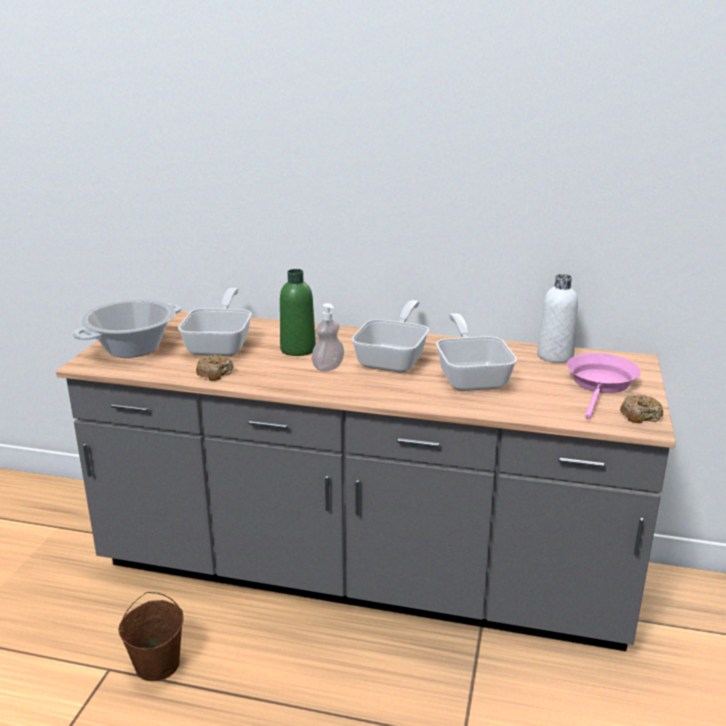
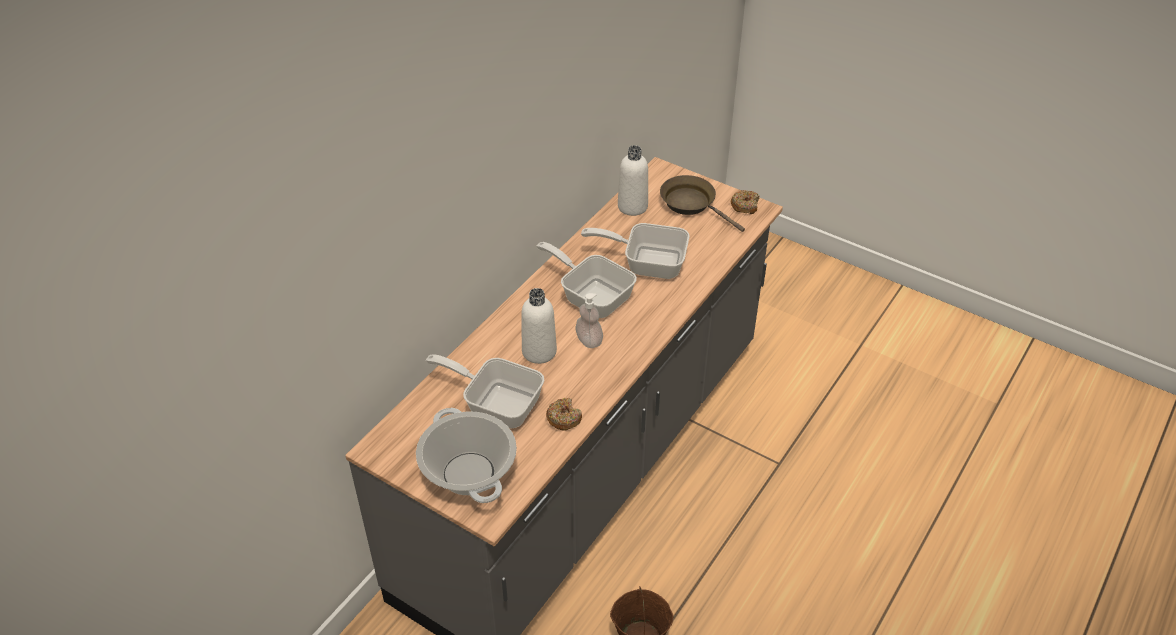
camera: 70 degrees left, 20 degrees up
green bottle [280,269,316,356] -> white bottle [521,288,557,364]
pink frying pan [567,353,641,419] -> brown frying pan [660,175,745,232]

